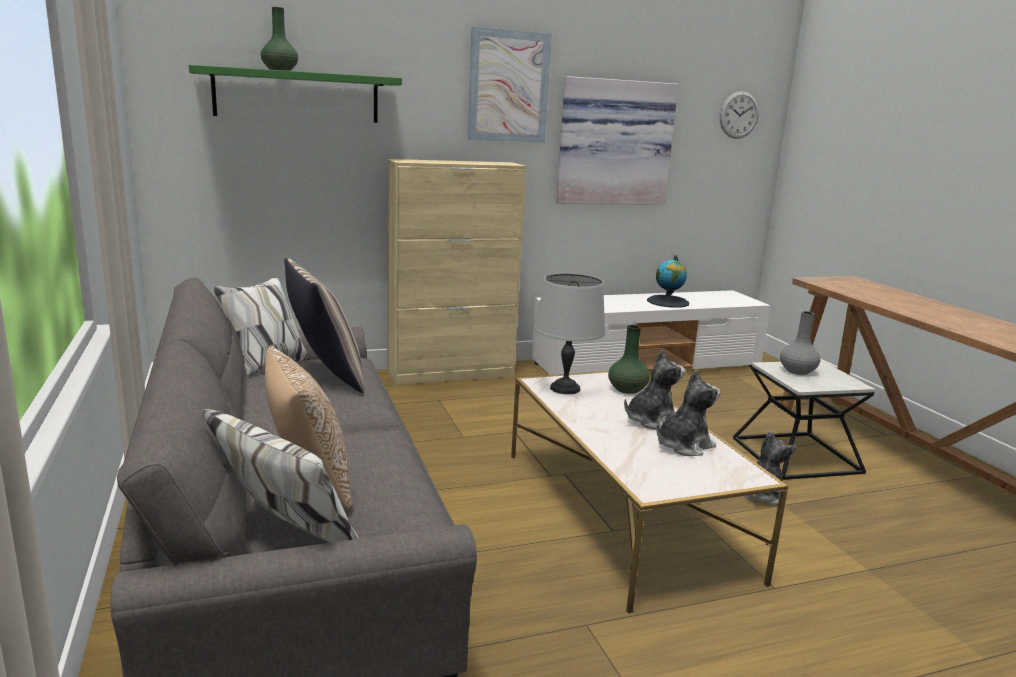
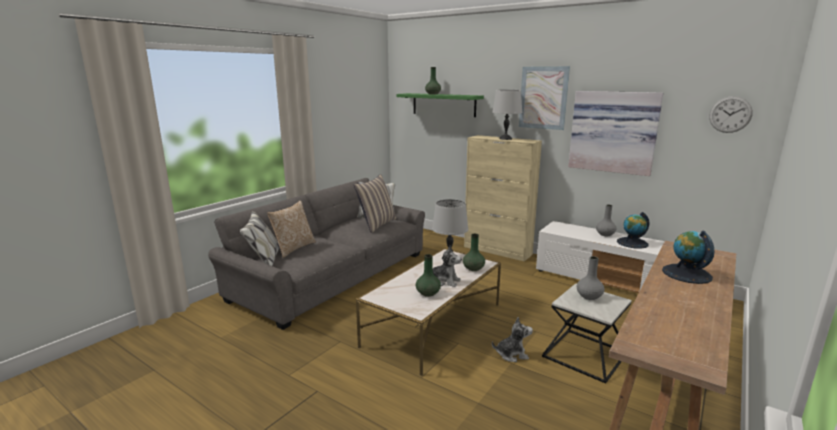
camera: 55 degrees right, 0 degrees up
plush toy [656,370,720,456] -> green vase [416,254,441,297]
none -> grey table lamp [492,90,522,140]
none -> grey vase [596,205,616,236]
none -> globe [662,230,715,284]

